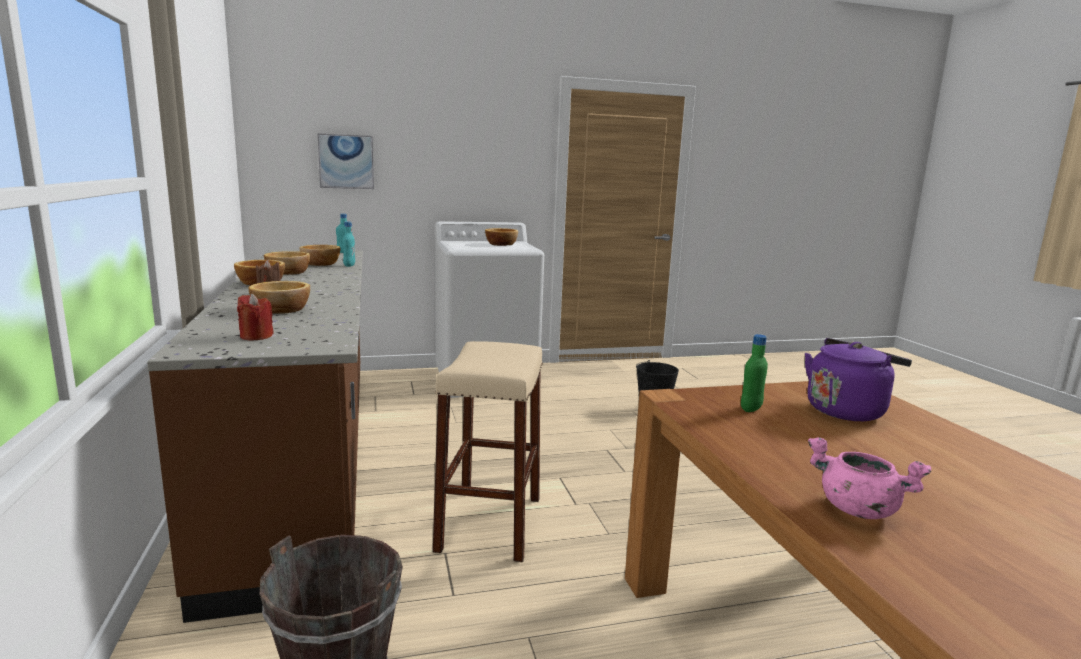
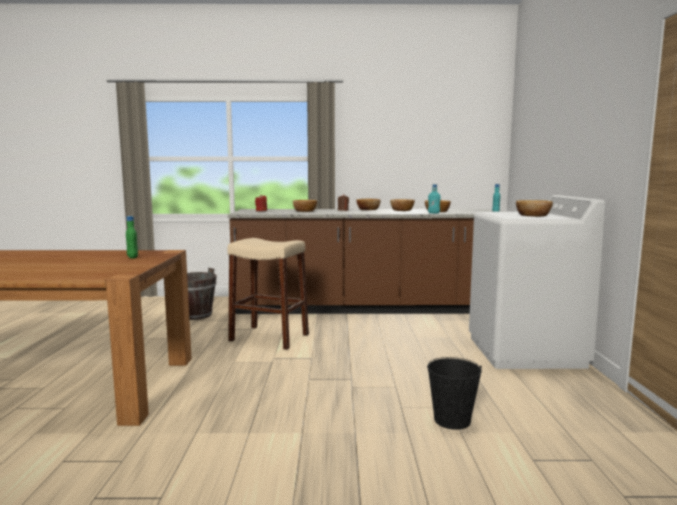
camera: 105 degrees right, 5 degrees down
picture [317,133,374,189] -> none
purple kettle [805,338,912,421] -> none
pink cooking pot [808,438,931,519] -> none

